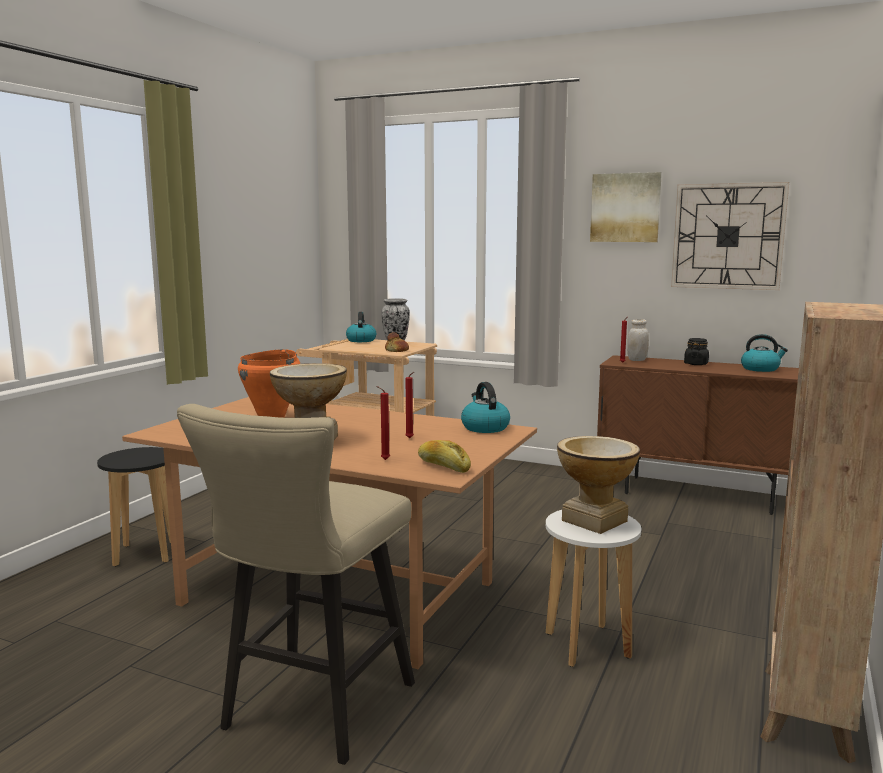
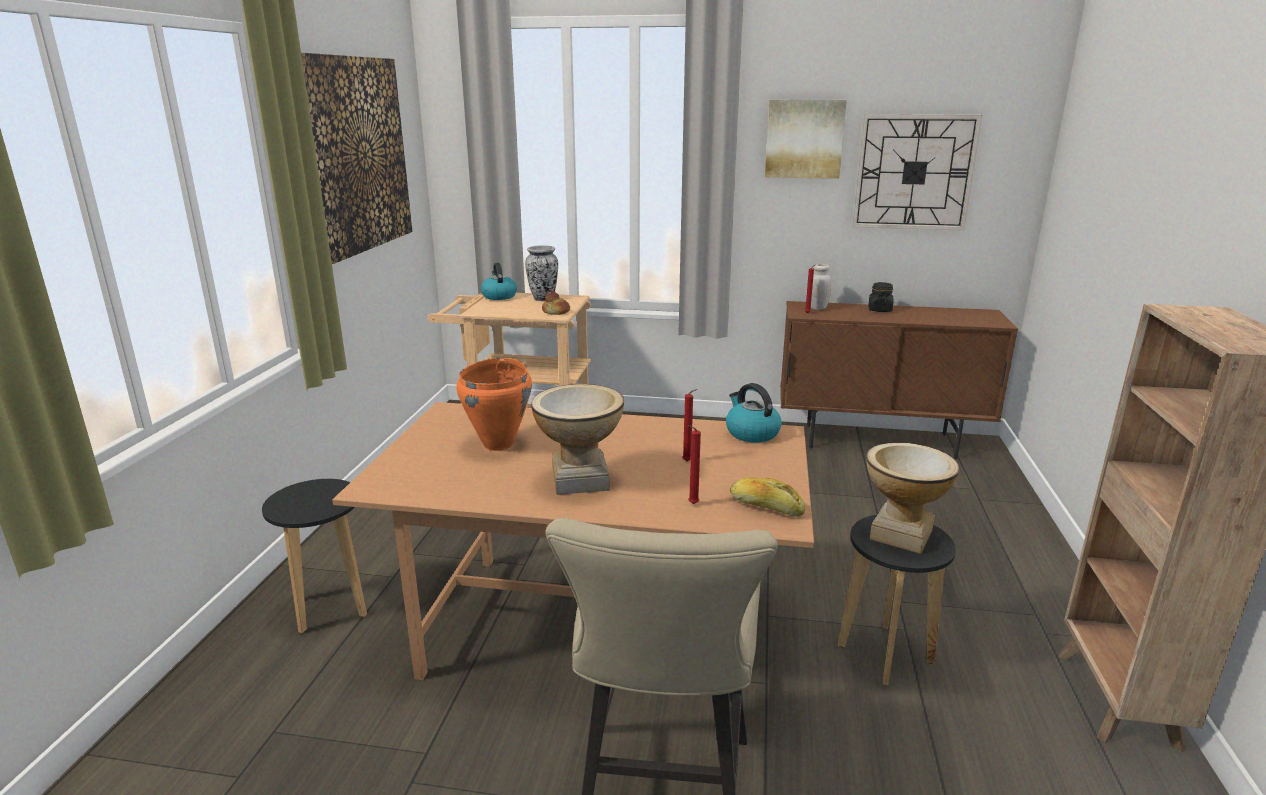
camera: 15 degrees left, 10 degrees up
white stool [546,510,641,667] -> black stool [838,515,956,685]
kettle [741,334,788,372] -> none
none -> picture [301,53,412,264]

